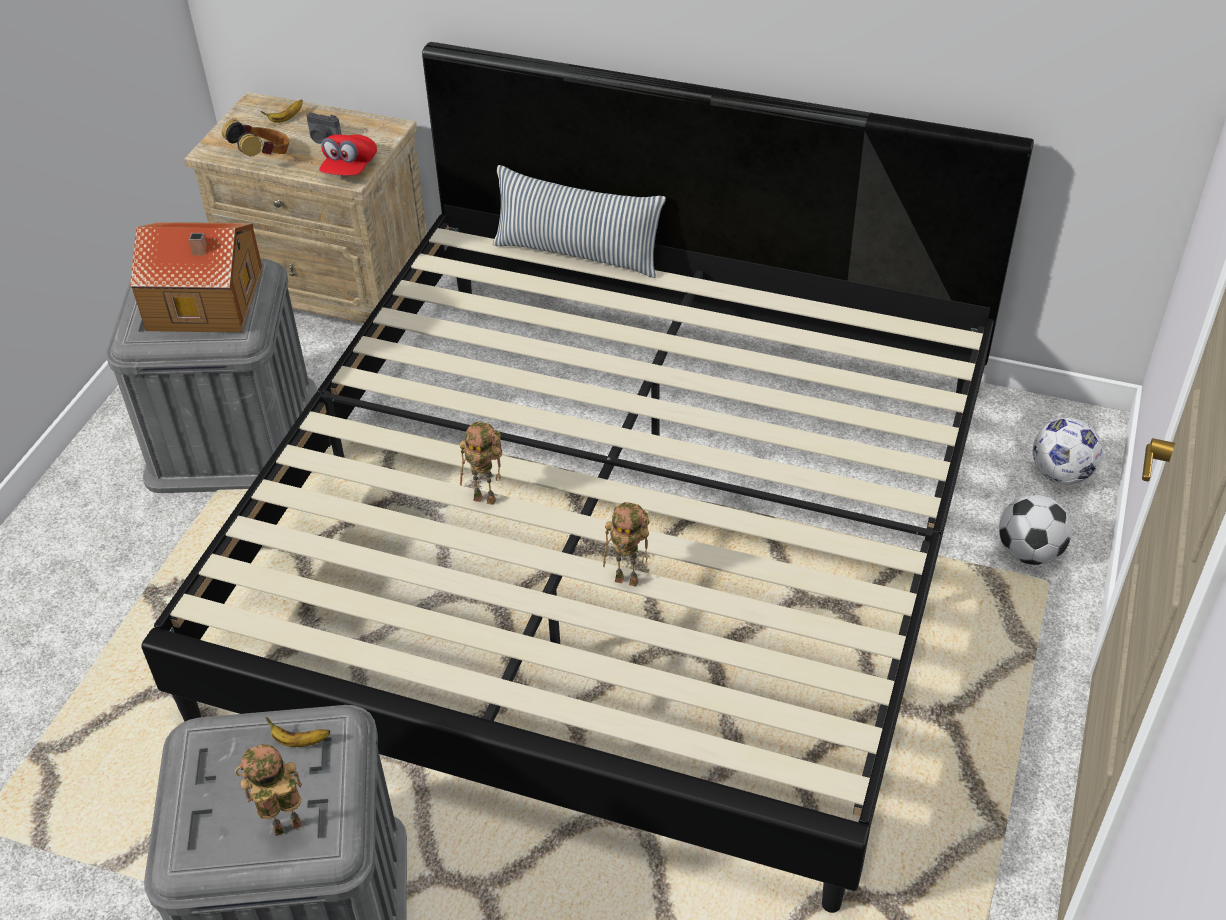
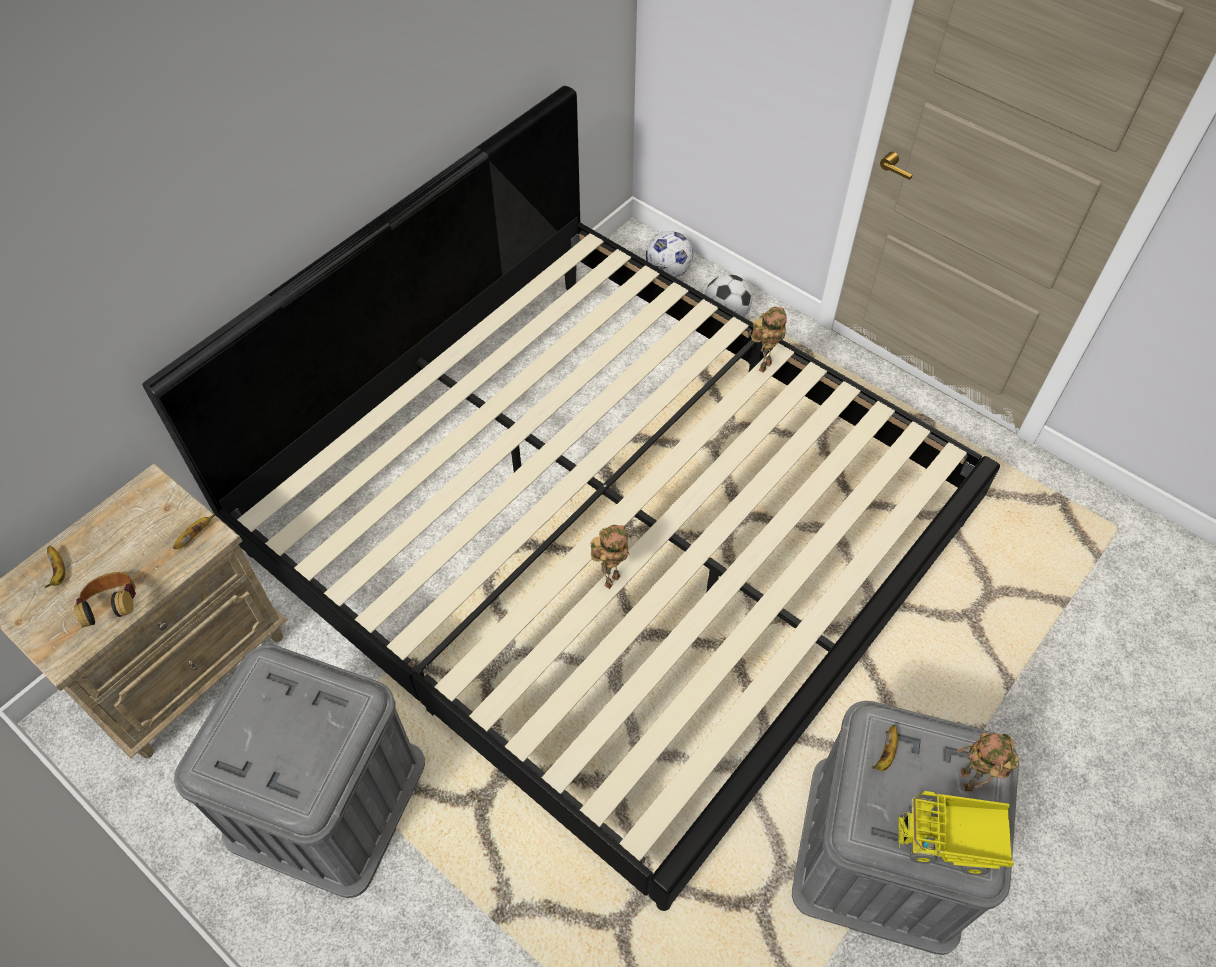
camera: 70 degrees left, 10 degrees up
toy house [130,222,263,333] -> none
camera [306,112,341,144] -> none
red cap [319,135,377,176] -> banana [173,514,215,549]
pillow [493,165,666,278] -> none
toy robot [603,502,650,587] -> toy robot moved to [751,307,787,373]
none -> toy truck [898,791,1014,876]

